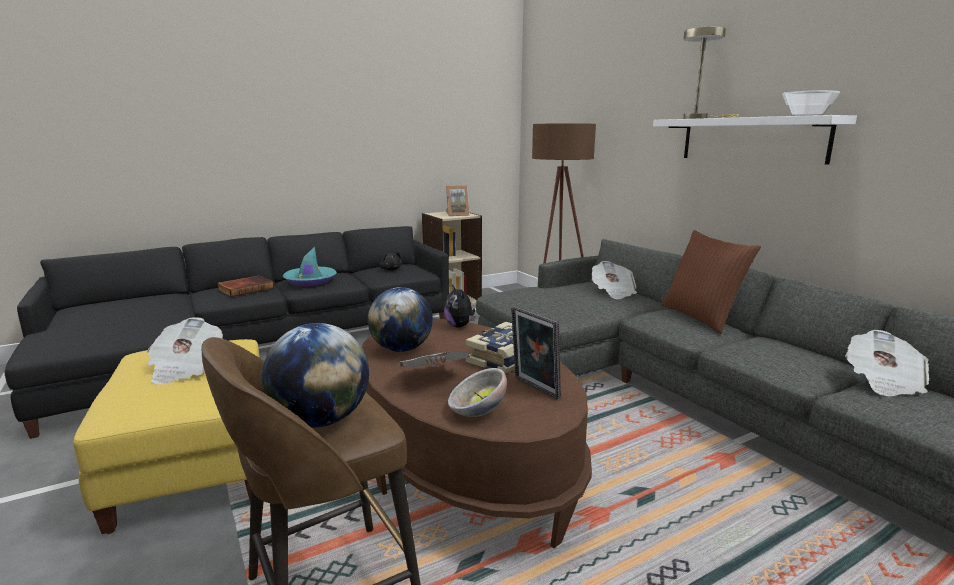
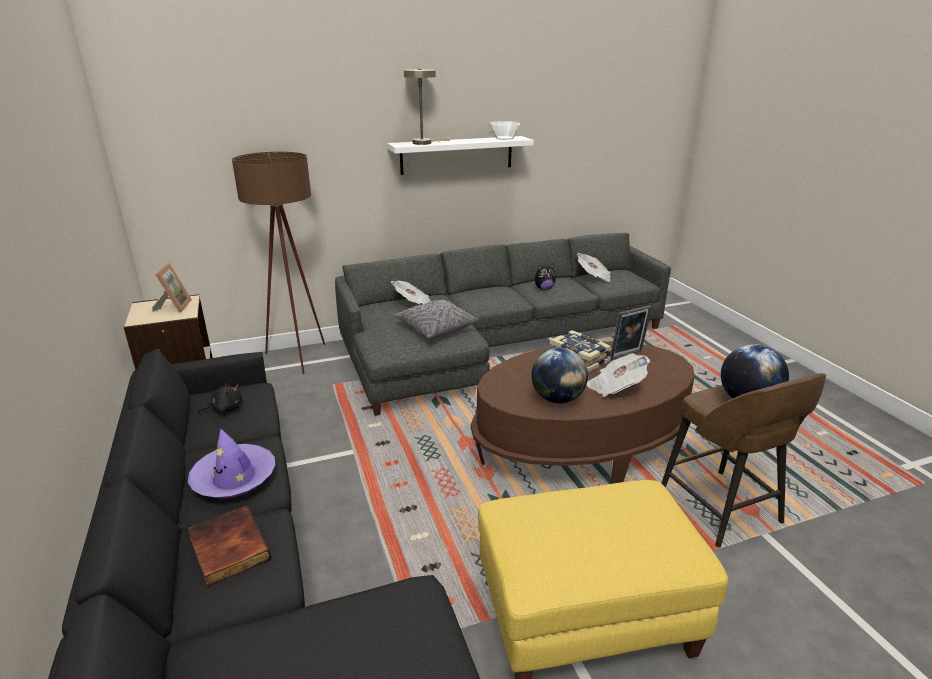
camera: 80 degrees left, 10 degrees up
newspaper [147,317,223,385] -> none
turquoise hat [283,247,337,286] -> purple hat [188,429,275,499]
plush toy [444,284,475,328] -> plush toy moved to [534,263,556,290]
bowl [448,368,507,417] -> none
brown pillow [661,230,761,334] -> none
none -> grey pillow [393,300,479,338]

